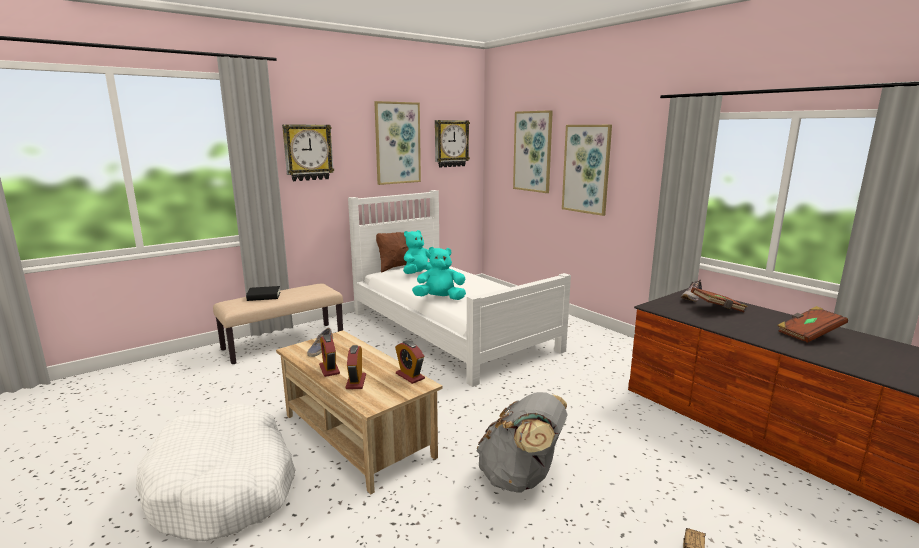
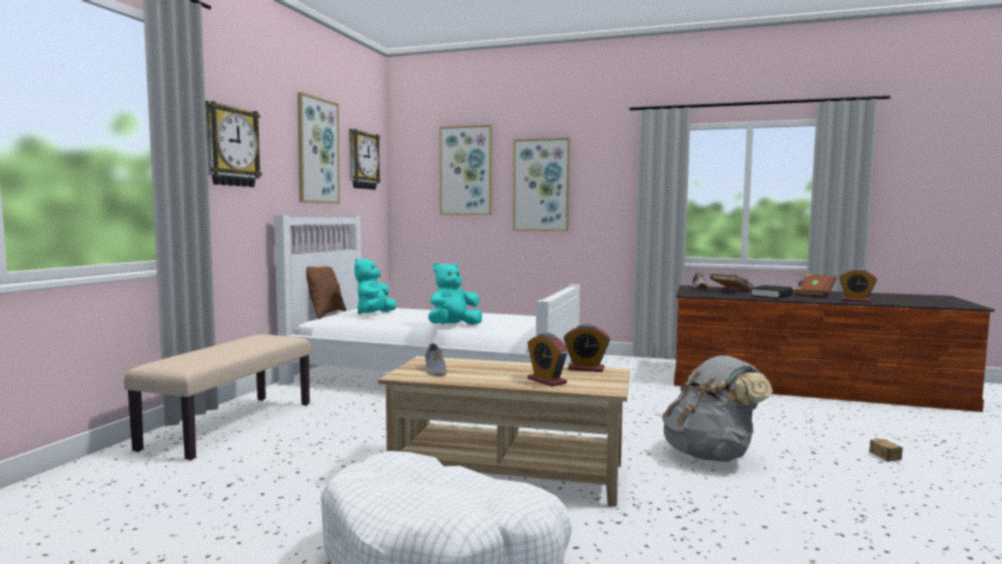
camera: 35 degrees left, 10 degrees down
black book [246,286,281,301] -> black book moved to [751,285,793,299]
alarm clock [319,334,340,377] -> alarm clock moved to [839,269,877,302]

